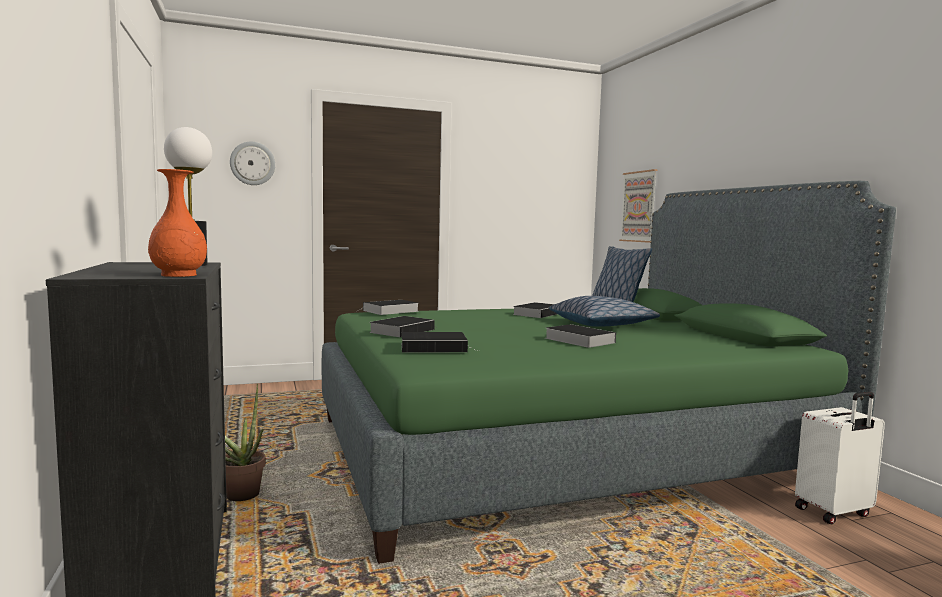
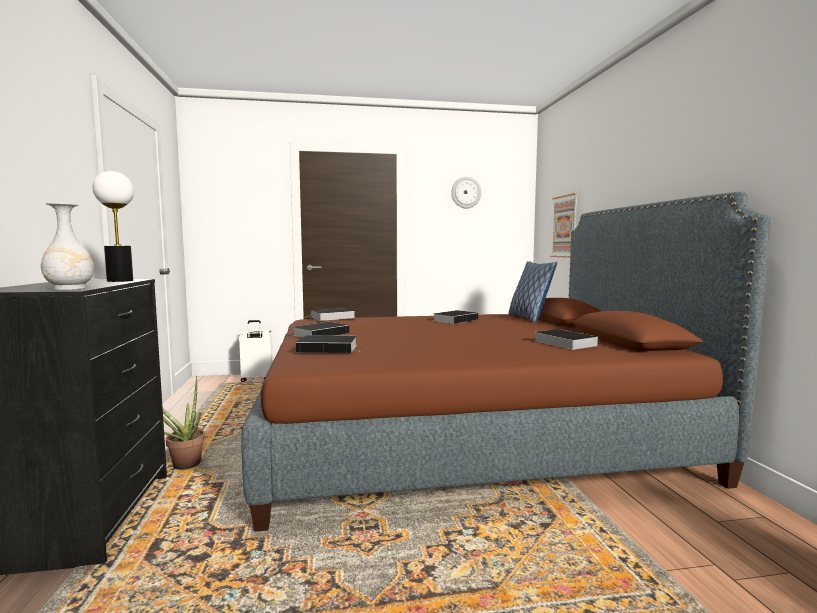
camera: 10 degrees right, 0 degrees up
orange vase [148,169,207,277] -> white vase [41,203,94,290]
wall clock [230,142,275,185] -> wall clock moved to [451,177,481,208]
green bed [322,181,896,564] -> brown bed [241,192,771,532]
book [545,324,616,348] -> book moved to [535,329,599,350]
pillow [549,296,660,327] -> none
white suitcase [795,392,885,525] -> white suitcase moved to [239,320,273,382]

